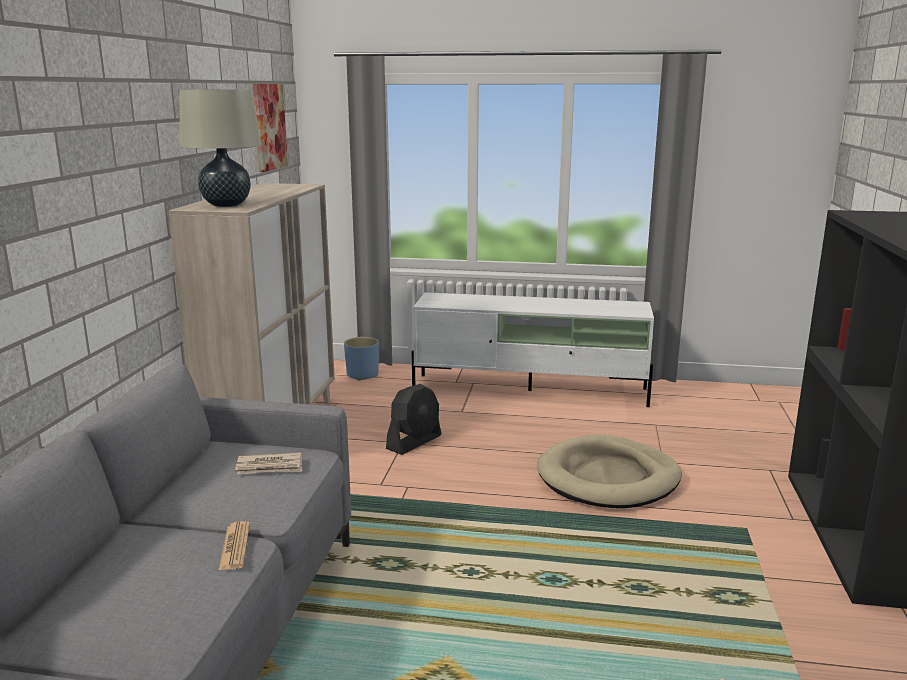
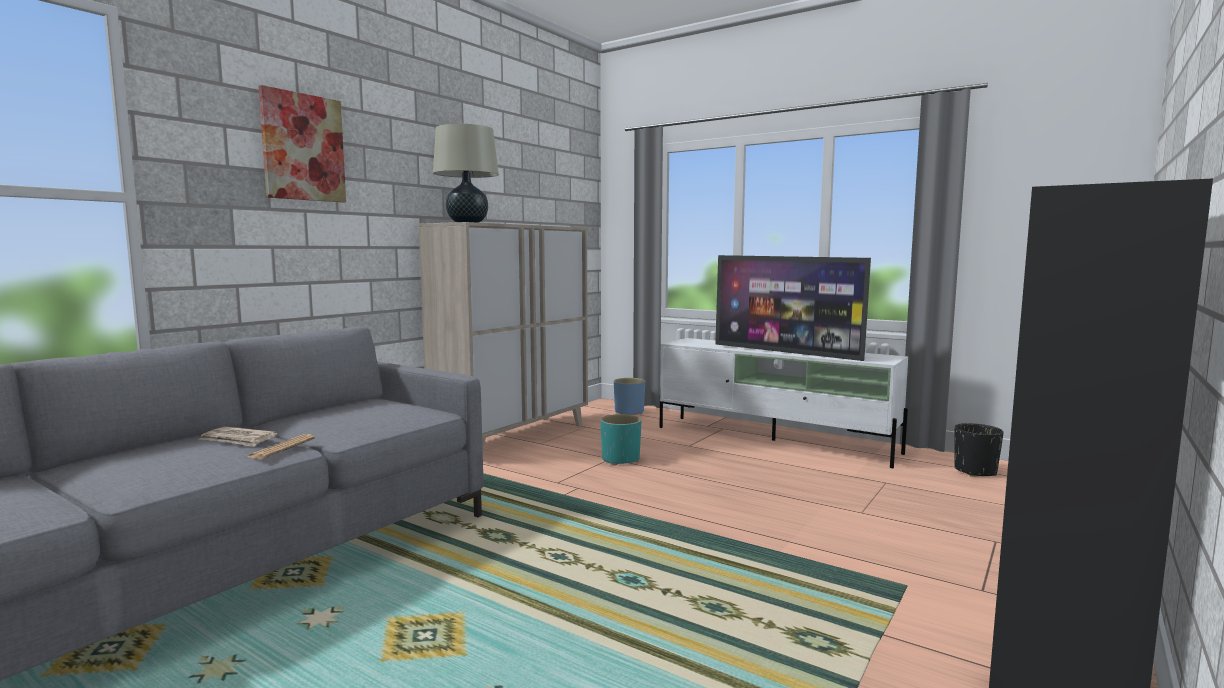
camera: 25 degrees right, 10 degrees down
newspaper [235,452,302,474] -> newspaper moved to [200,427,277,447]
picture [253,84,288,172] -> picture moved to [258,85,346,203]
black fan [386,384,441,455] -> turquoise planter [600,414,642,466]
beige dog bed [537,435,682,508] -> none
none -> television [715,255,871,361]
none -> black planter [954,423,1004,477]

